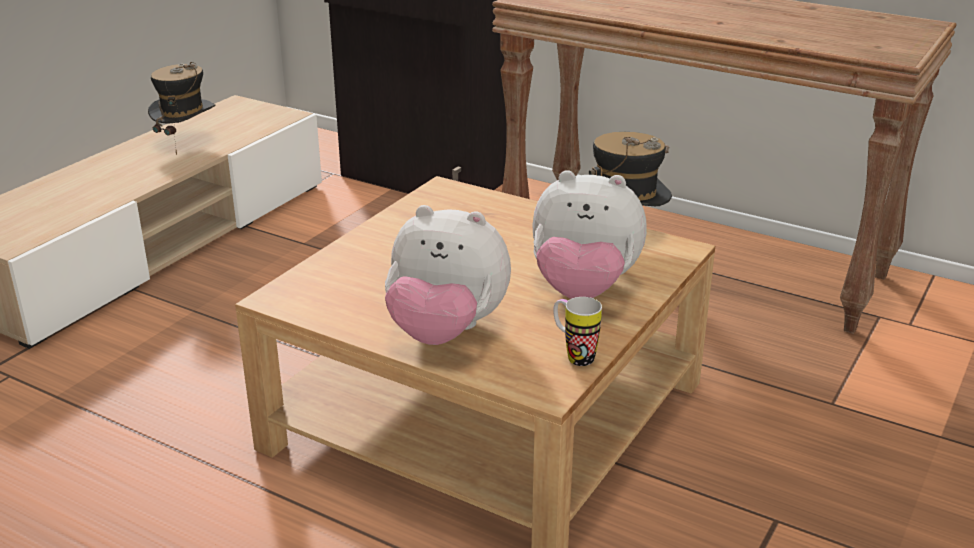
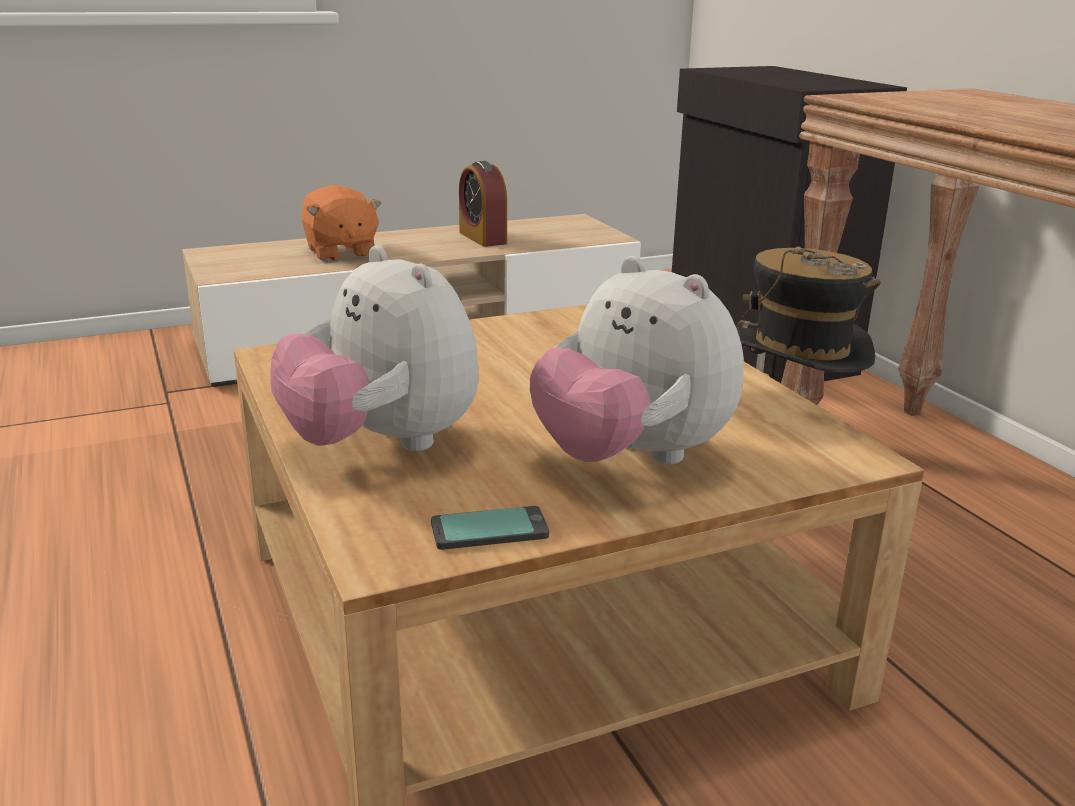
camera: 35 degrees right, 5 degrees down
hat [148,62,216,155] -> alarm clock [459,161,507,247]
mug [553,297,602,366] -> phone [431,506,549,550]
none -> orange plush toy [301,185,382,261]

